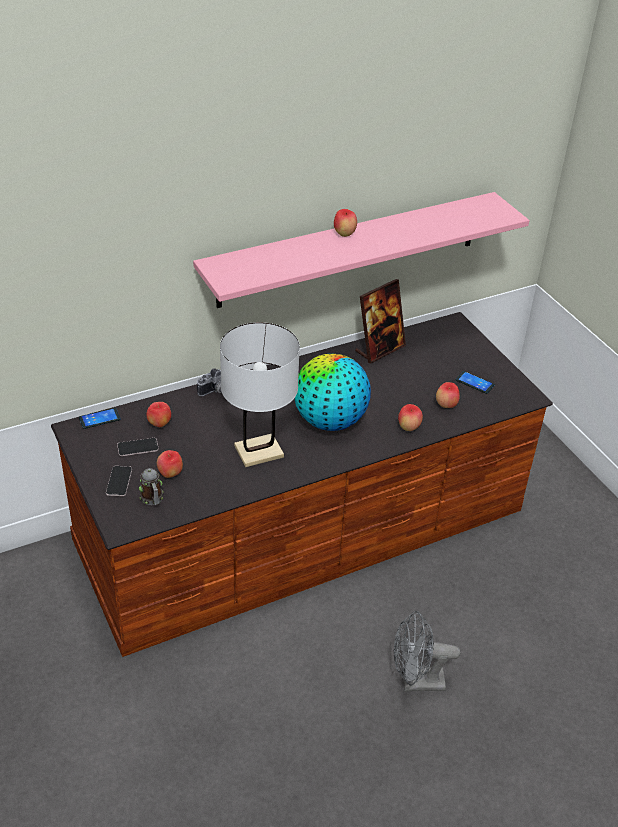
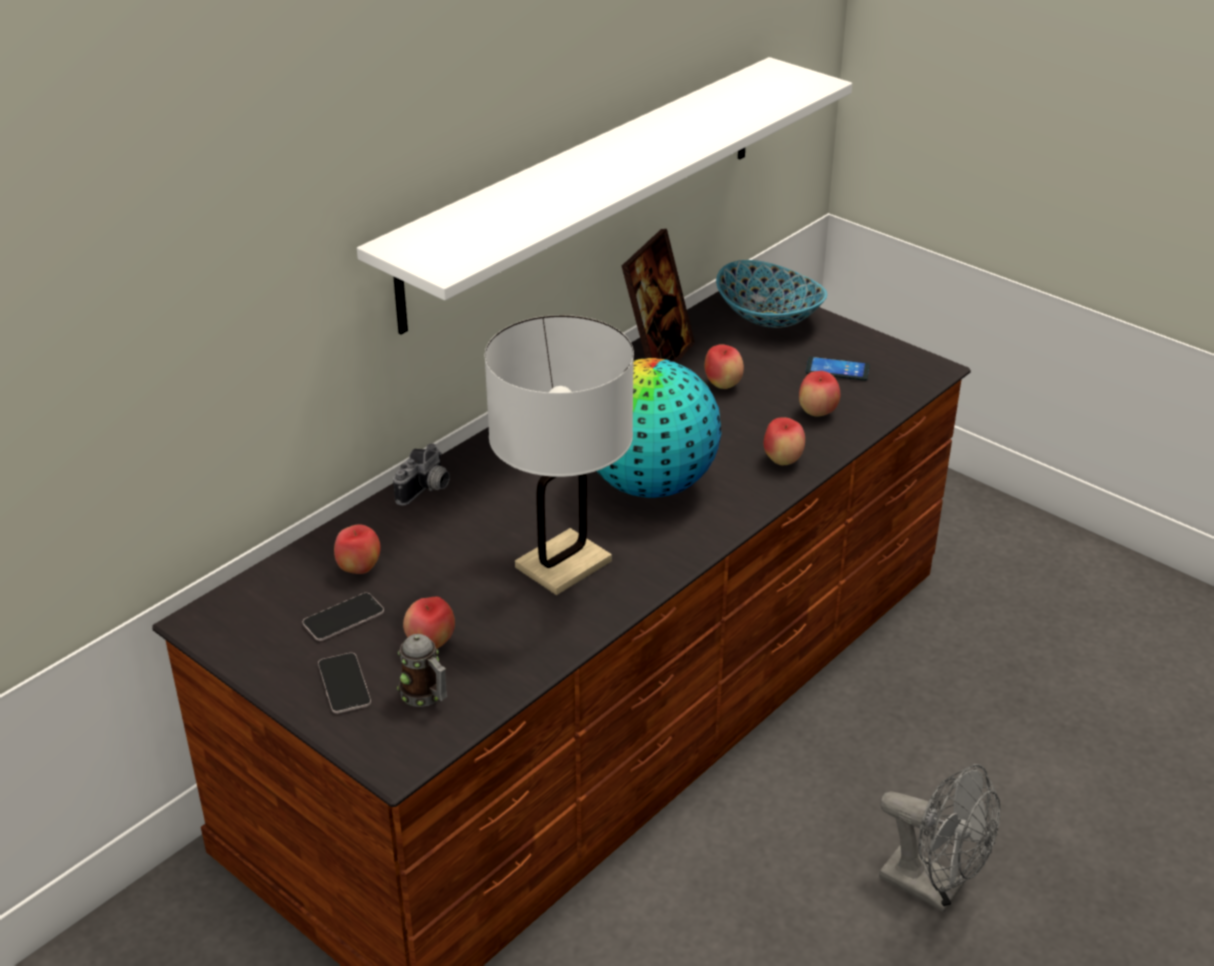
camera: 20 degrees left, 5 degrees down
phone [79,408,120,429] -> none
pink shelf [193,192,529,308] -> white shelf [357,57,852,334]
apple [334,209,357,237] -> apple moved to [705,344,744,389]
grey fan [394,611,460,691] -> grey fan turned 120 degrees counterclockwise [879,764,1000,912]
none -> bowl [716,260,827,328]

